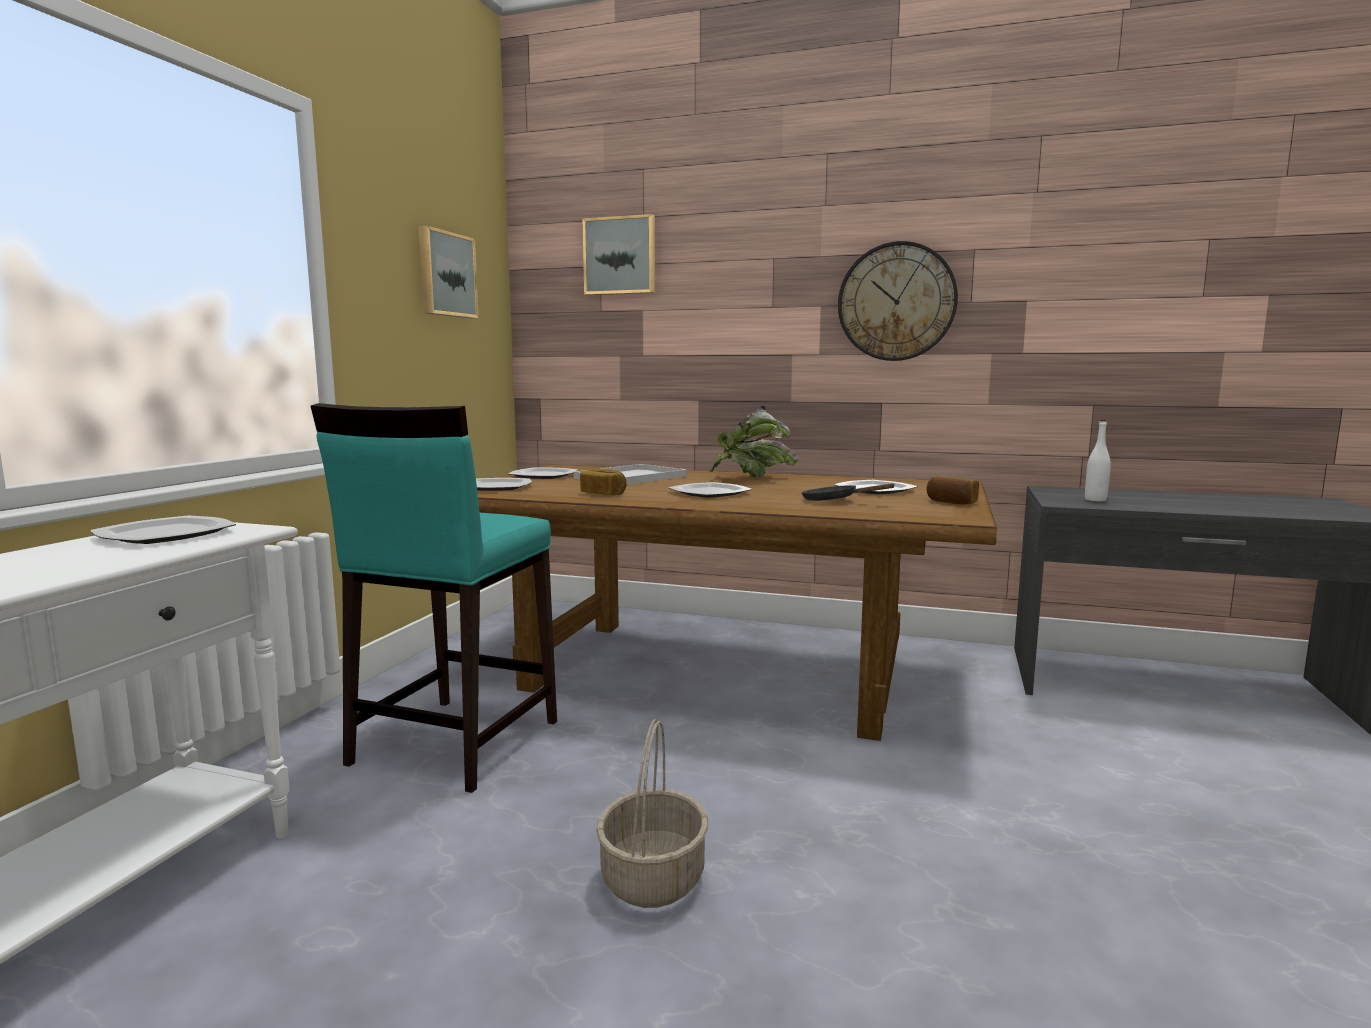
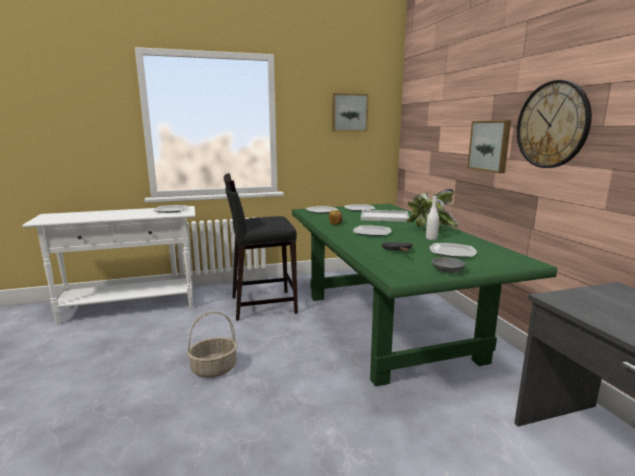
camera: 55 degrees right, 5 degrees up
turquoise stool [311,403,557,793] -> black stool [224,173,298,321]
brown dining table [477,464,997,741] -> green dining table [292,204,558,387]
picture [582,214,655,295] -> picture moved to [467,121,511,173]
bread [926,476,979,505] -> grey bowl [432,257,466,273]
white bottle [1085,420,1111,501] -> white bottle moved to [426,195,439,240]

